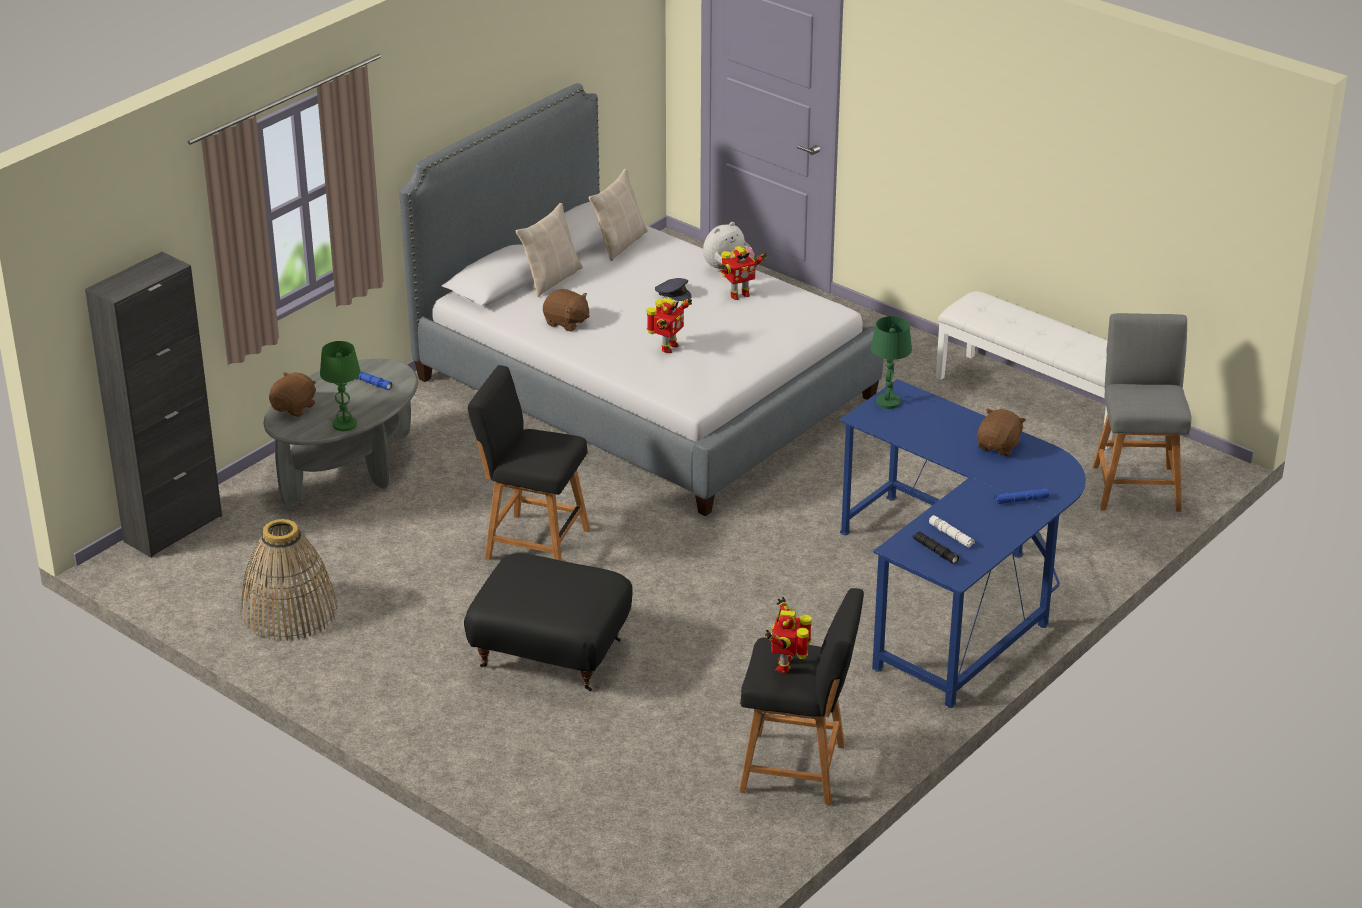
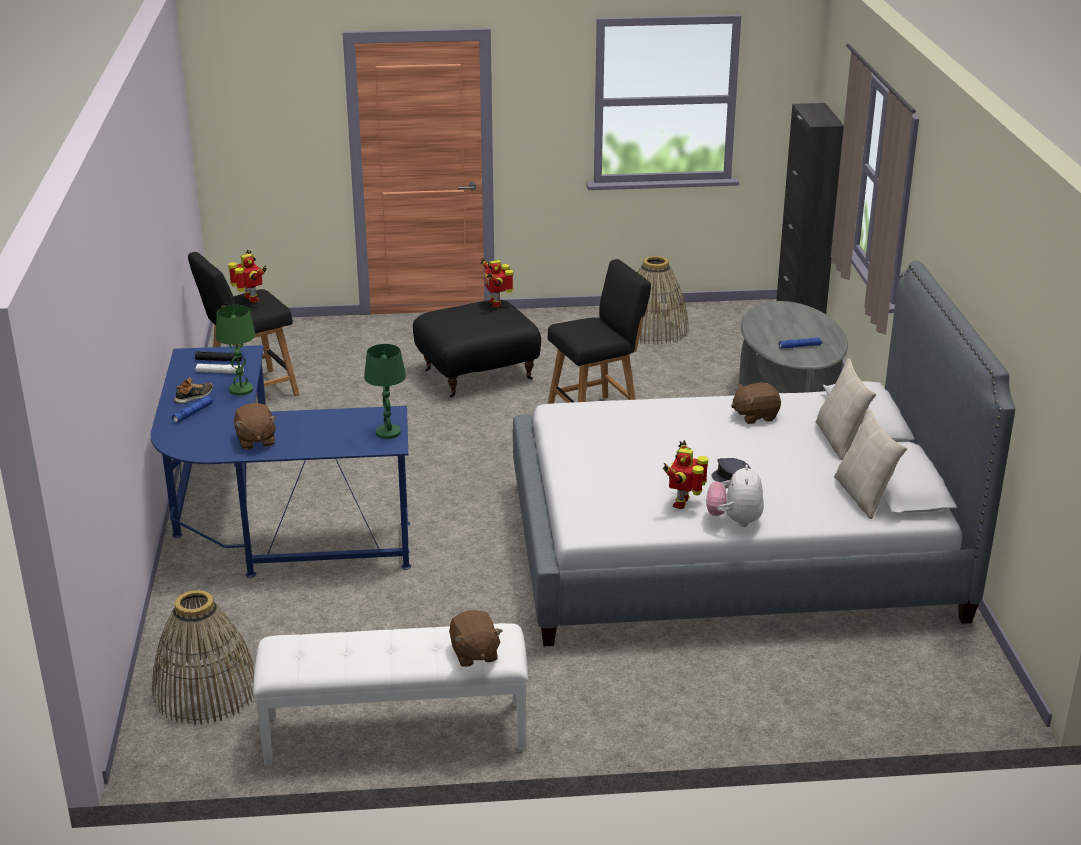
camera: 135 degrees right, 5 degrees down
brown plush toy [269,372,316,417] -> brown plush toy moved to [449,610,502,667]
green table lamp [320,341,360,431] -> green table lamp moved to [215,305,256,396]
toy robot [647,296,692,353] -> toy robot moved to [480,258,513,308]
grey stool [1093,313,1191,512] -> basket [152,590,255,725]
none -> shoe [174,377,213,404]

